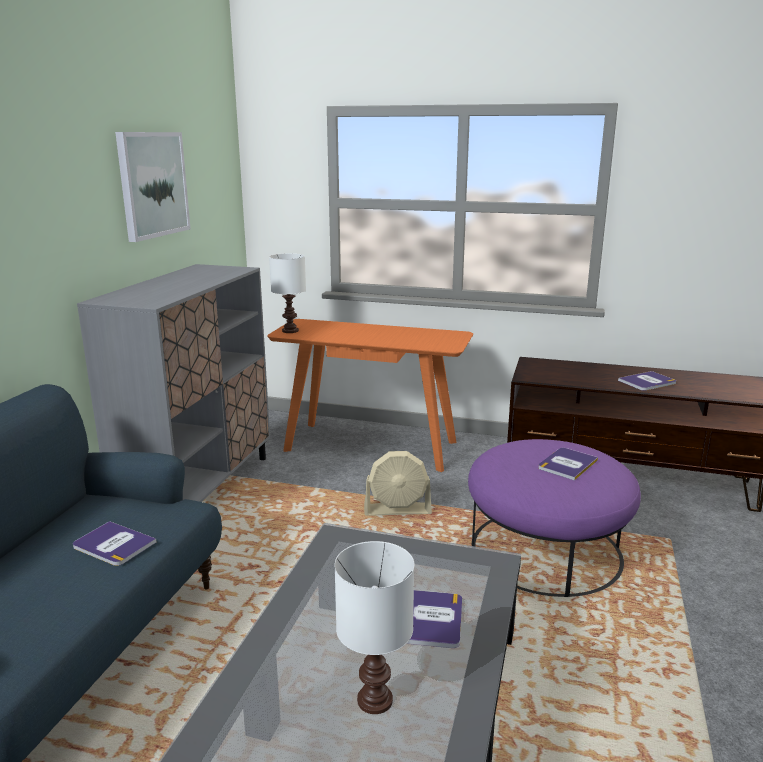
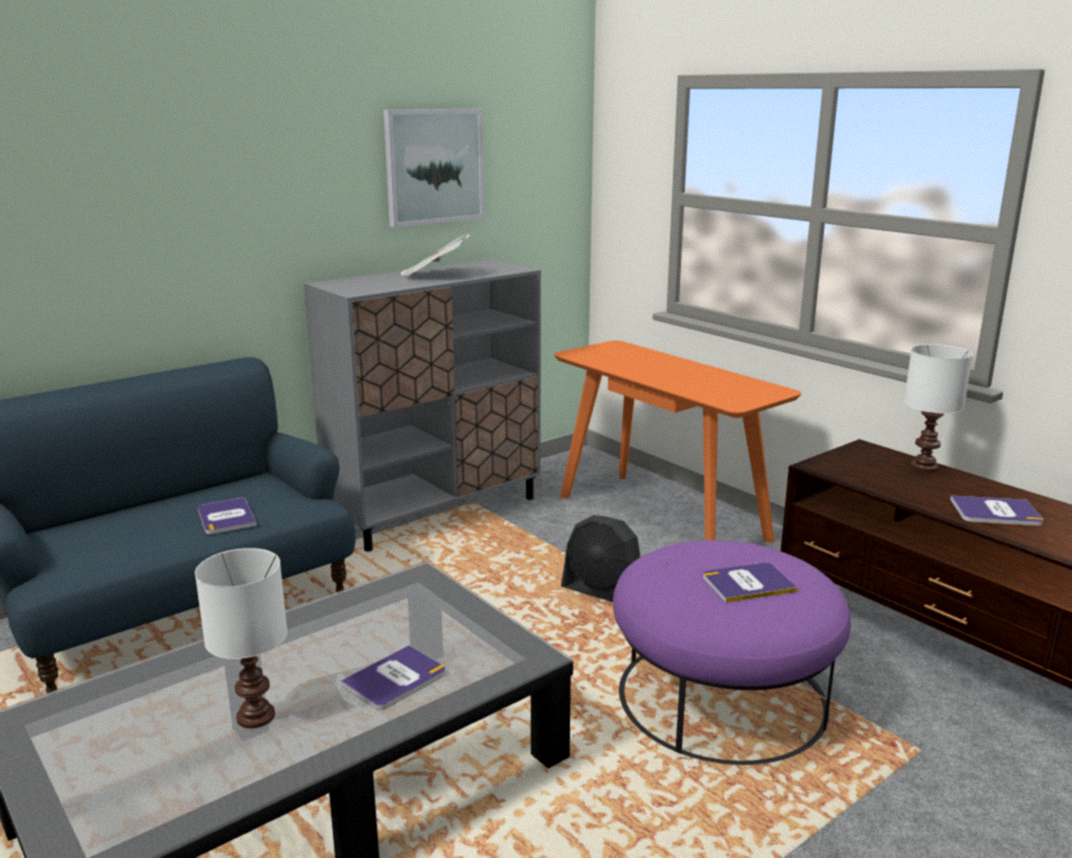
camera: 35 degrees right, 0 degrees up
white table lamp [269,253,306,333] -> white table lamp moved to [904,344,973,472]
beige fan [364,451,432,516] -> black fan [561,515,640,602]
none -> newspaper [400,234,470,276]

